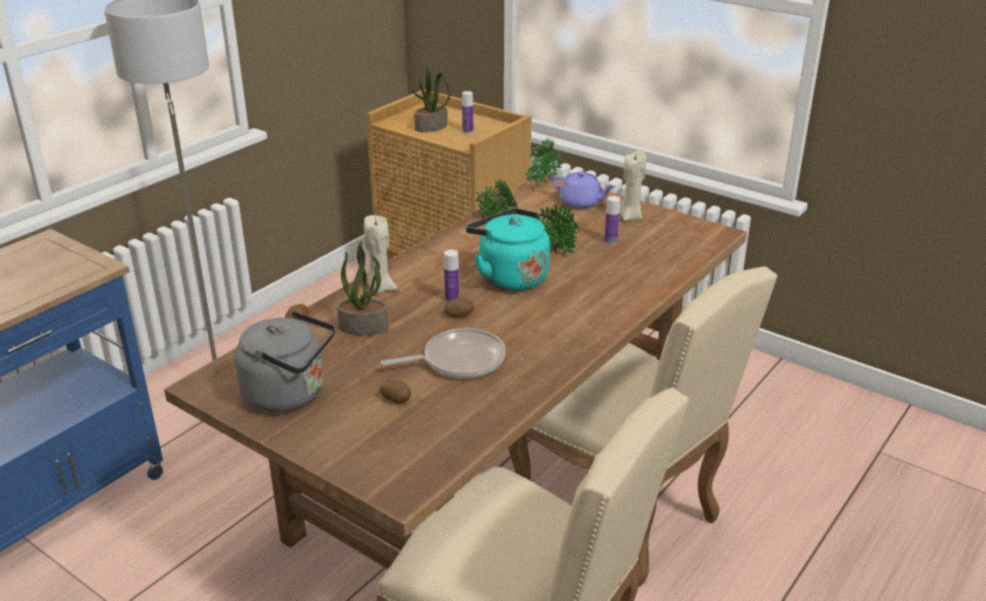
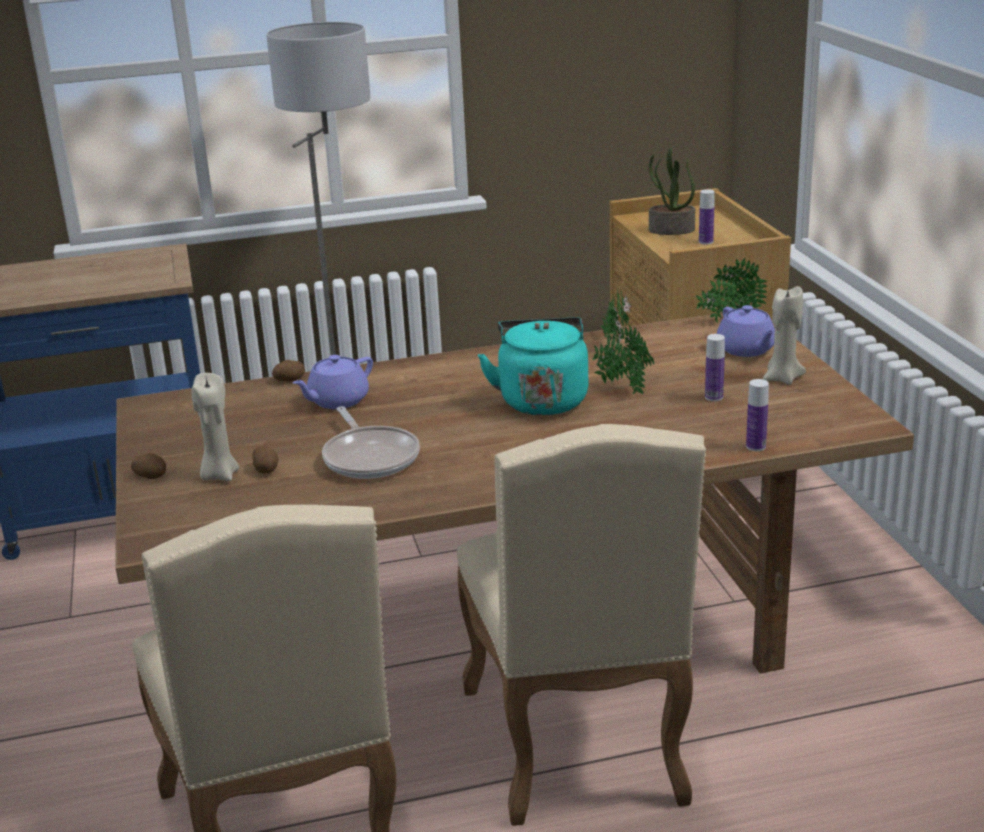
camera: 40 degrees right, 5 degrees down
grey kettle [235,311,335,412] -> none
potted plant [337,241,388,336] -> purple teapot [293,355,373,409]
beige candle [364,215,398,294] -> beige candle moved to [191,373,239,481]
frying pan [381,328,506,378] -> frying pan turned 45 degrees clockwise [322,406,420,479]
bottle [444,250,459,302] -> bottle moved to [746,379,769,451]
potato [445,297,474,317] -> potato moved to [131,453,166,479]

